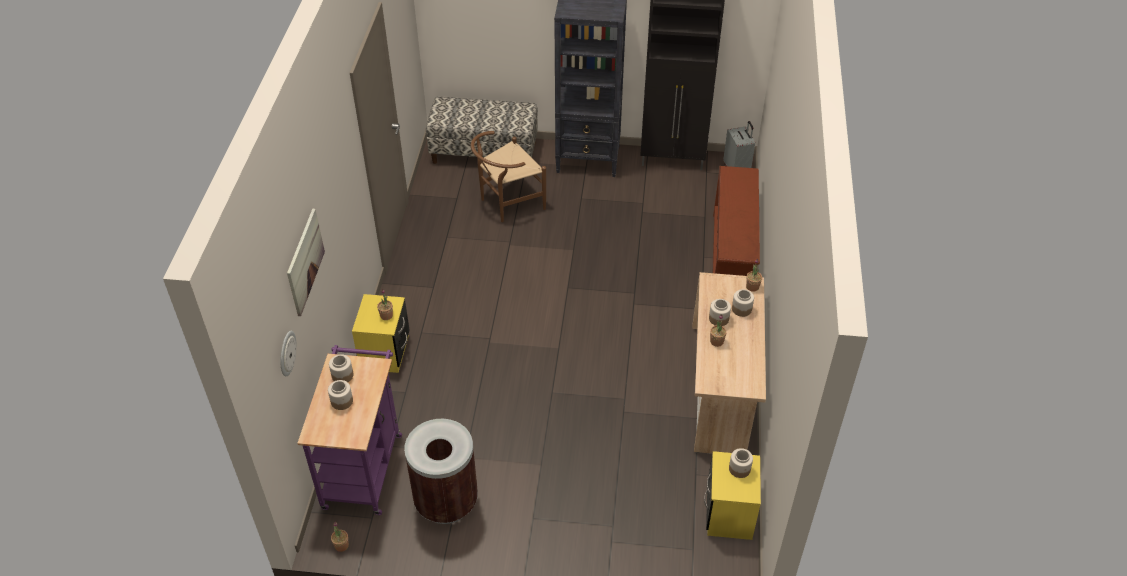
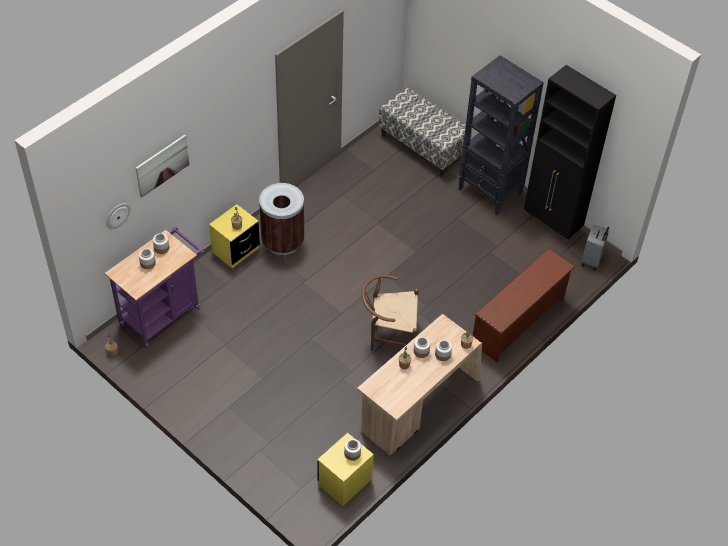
camera: 35 degrees right, 5 degrees up
brown trash can [404,419,478,524] -> brown trash can moved to [259,183,304,255]
brown chair [471,131,546,222] -> brown chair moved to [362,275,419,351]

